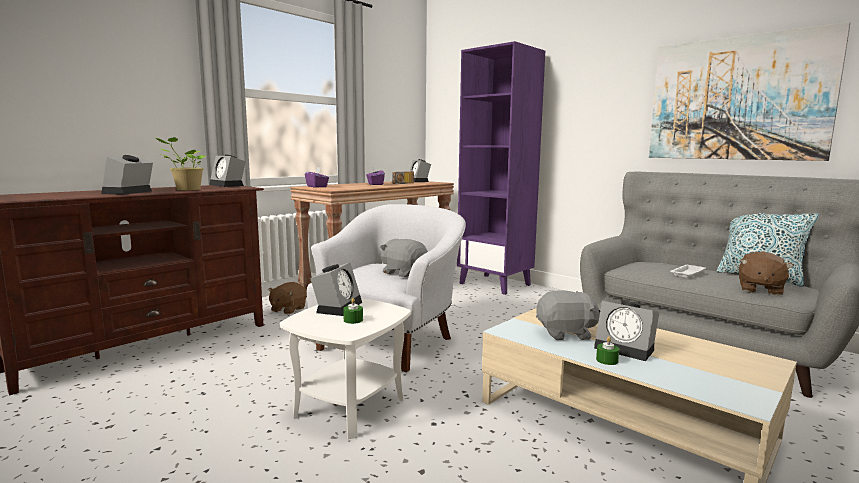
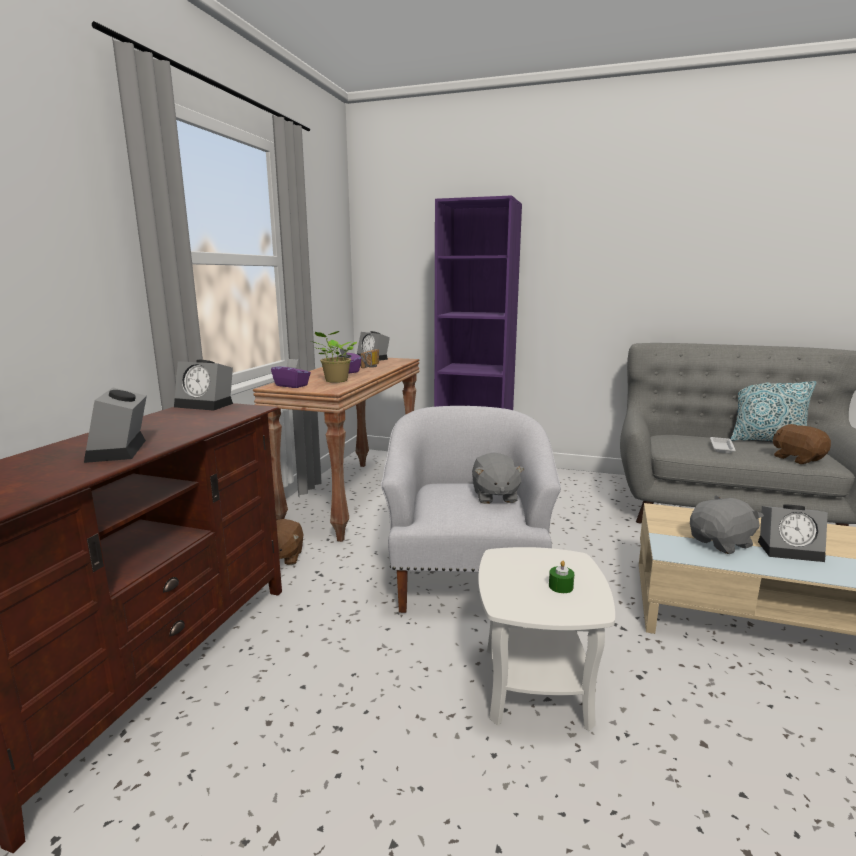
camera: 25 degrees left, 5 degrees up
potted plant [156,137,206,190] -> potted plant moved to [311,331,357,383]
alarm clock [310,263,362,316] -> none
grey plush toy [380,239,428,277] -> grey plush toy turned 105 degrees counterclockwise [472,452,524,504]
green candle [596,337,619,365] -> none
picture [649,22,851,161] -> none
brown plush toy [739,251,794,296] -> brown plush toy turned 150 degrees clockwise [773,424,831,464]

